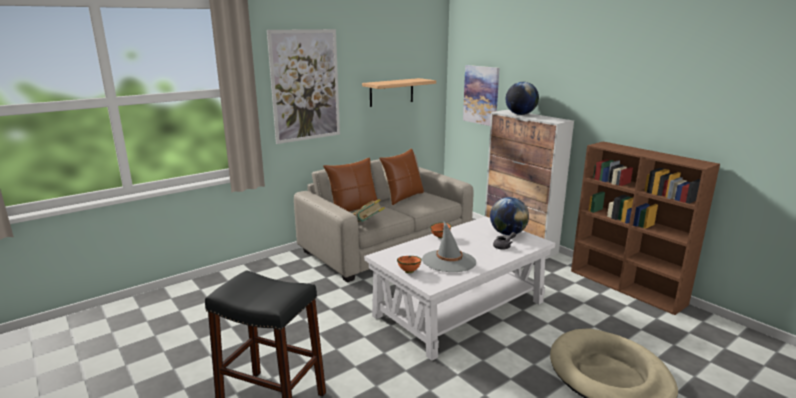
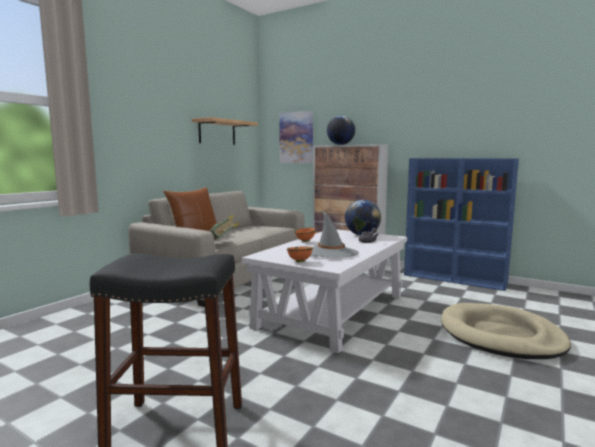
camera: 20 degrees left, 10 degrees down
picture [267,29,340,144] -> none
brown pillow [379,148,424,205] -> none
brown bookcase [571,142,720,315] -> blue bookcase [404,158,519,291]

